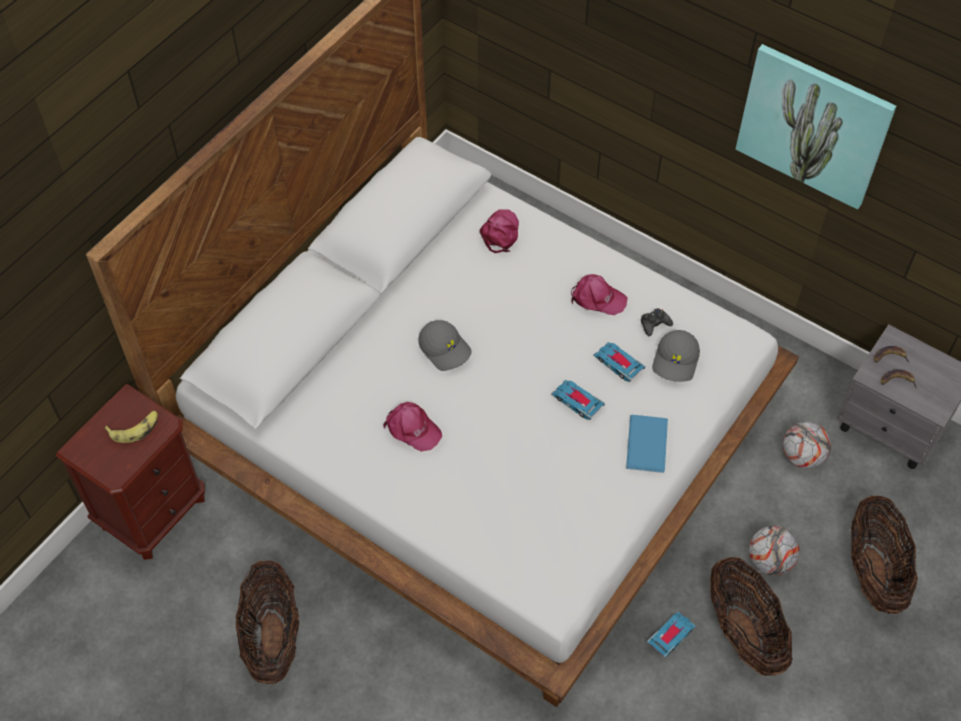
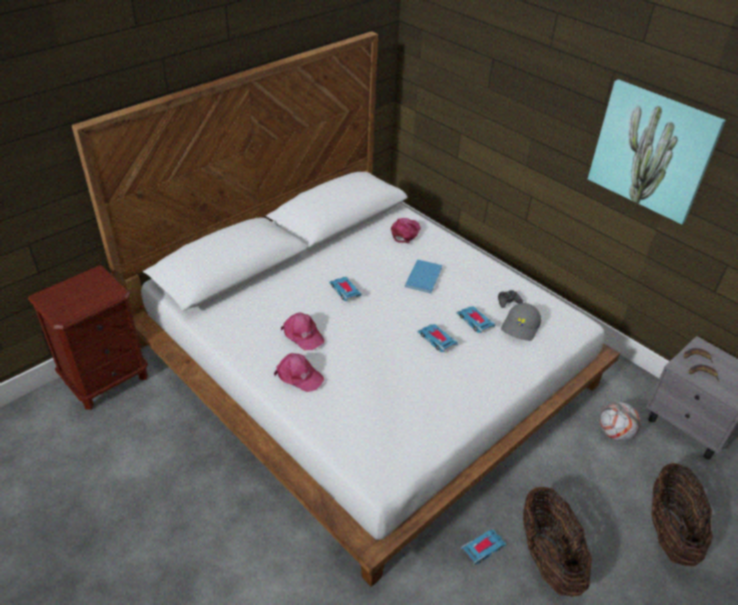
camera: 10 degrees right, 15 degrees down
banana [105,411,158,443] -> none
basket [235,560,300,685] -> none
grey cap [418,320,472,371] -> toy car [329,277,362,301]
pink cap [571,274,628,315] -> pink cap moved to [274,353,324,392]
blue book [626,415,668,473] -> blue book moved to [405,260,442,293]
football [749,526,800,576] -> none

